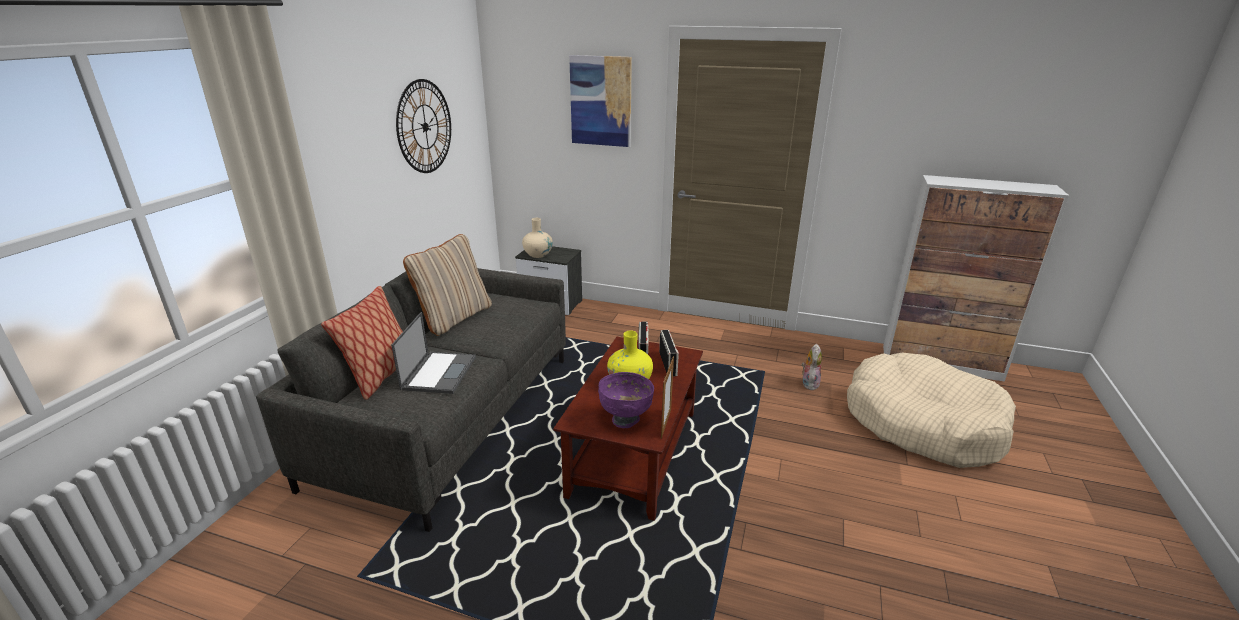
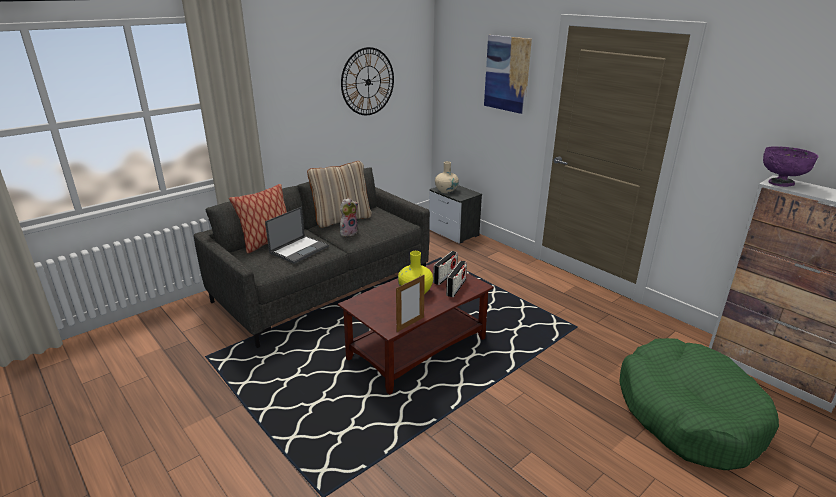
camera: 30 degrees right, 0 degrees up
purple bowl [598,372,654,428] -> purple bowl moved to [763,146,819,187]
plush toy [802,344,822,390] -> plush toy moved to [340,198,358,237]
beige dog bed [847,353,1016,468] -> green dog bed [619,338,779,470]

